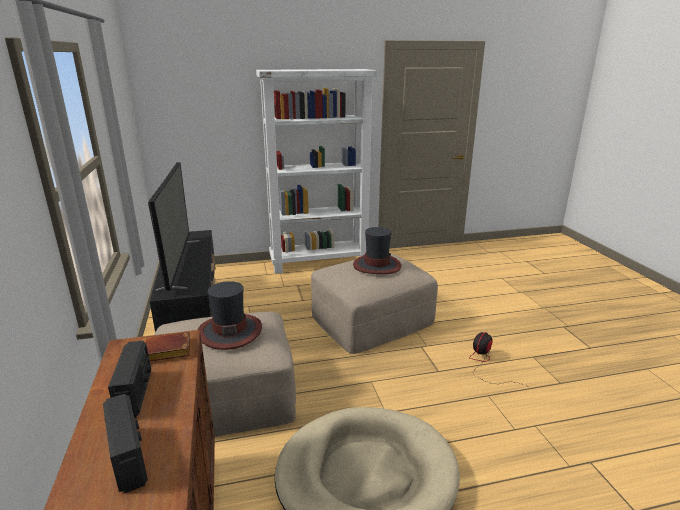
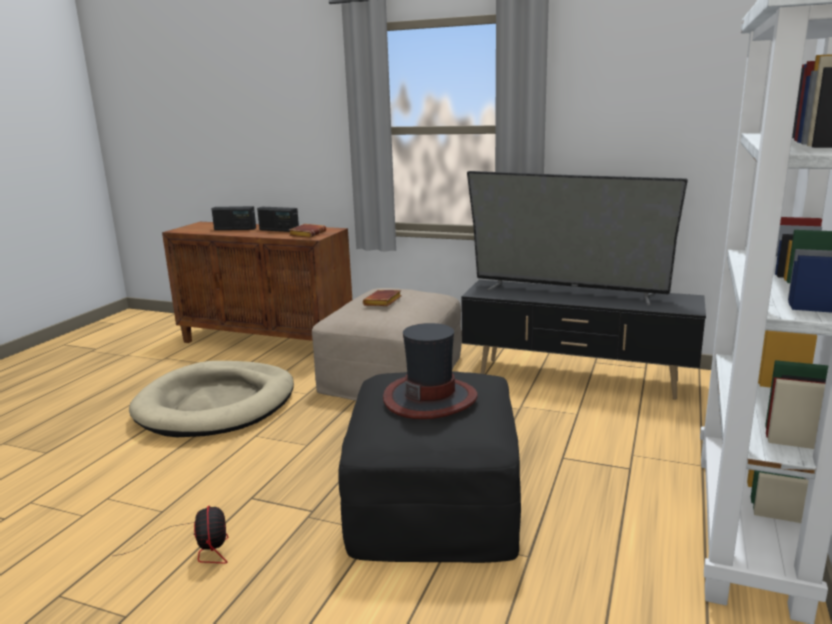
camera: 125 degrees right, 5 degrees down
hat [198,281,262,350] -> brown book [363,290,401,306]
beige ottoman [311,254,438,354] -> black ottoman [338,371,521,563]

